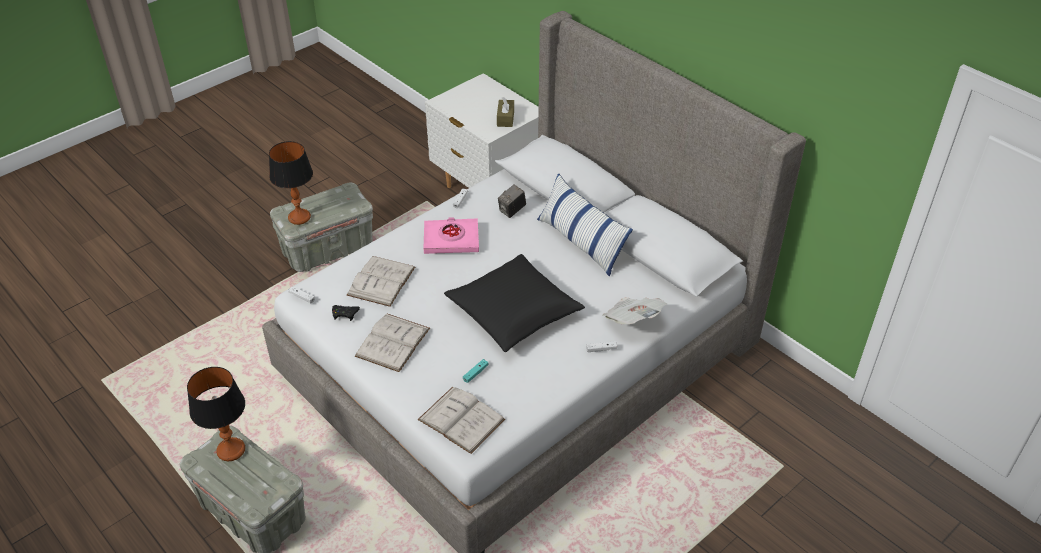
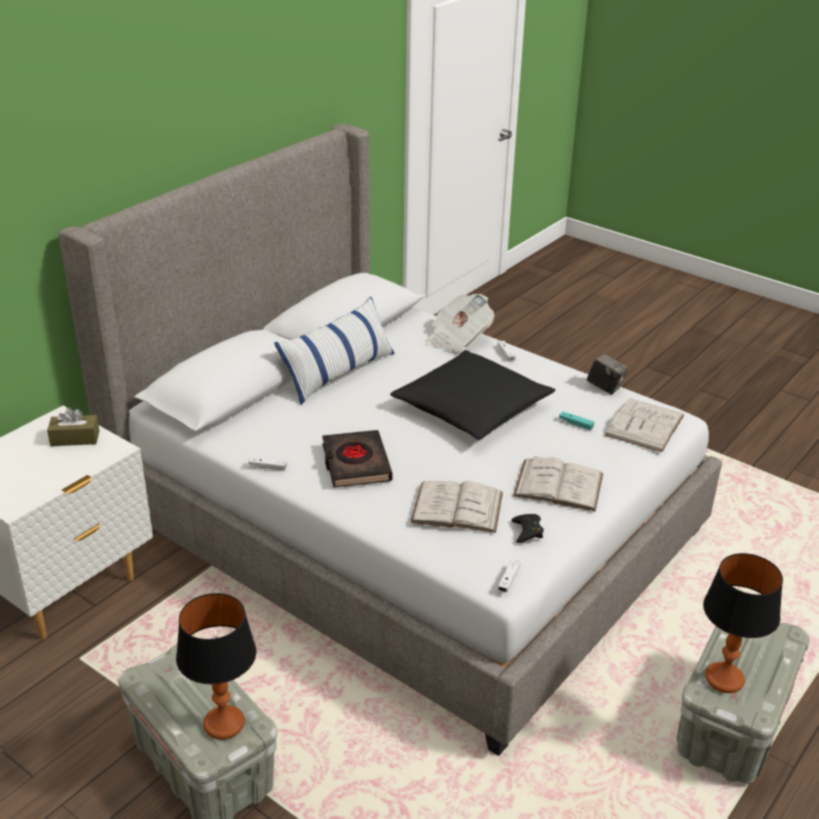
camera: 100 degrees left, 10 degrees down
pink book [423,217,479,254] -> black book [322,430,393,487]
camera [498,184,526,218] -> camera moved to [587,353,628,395]

